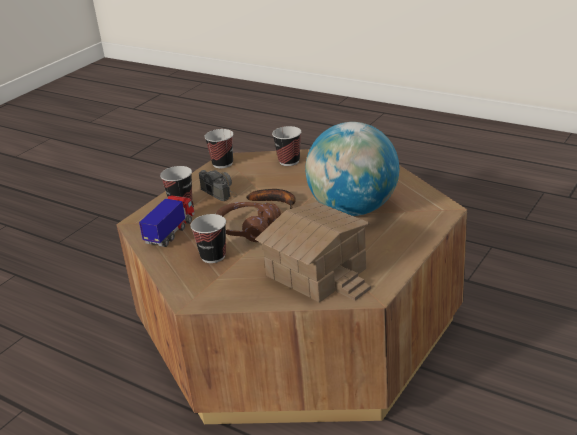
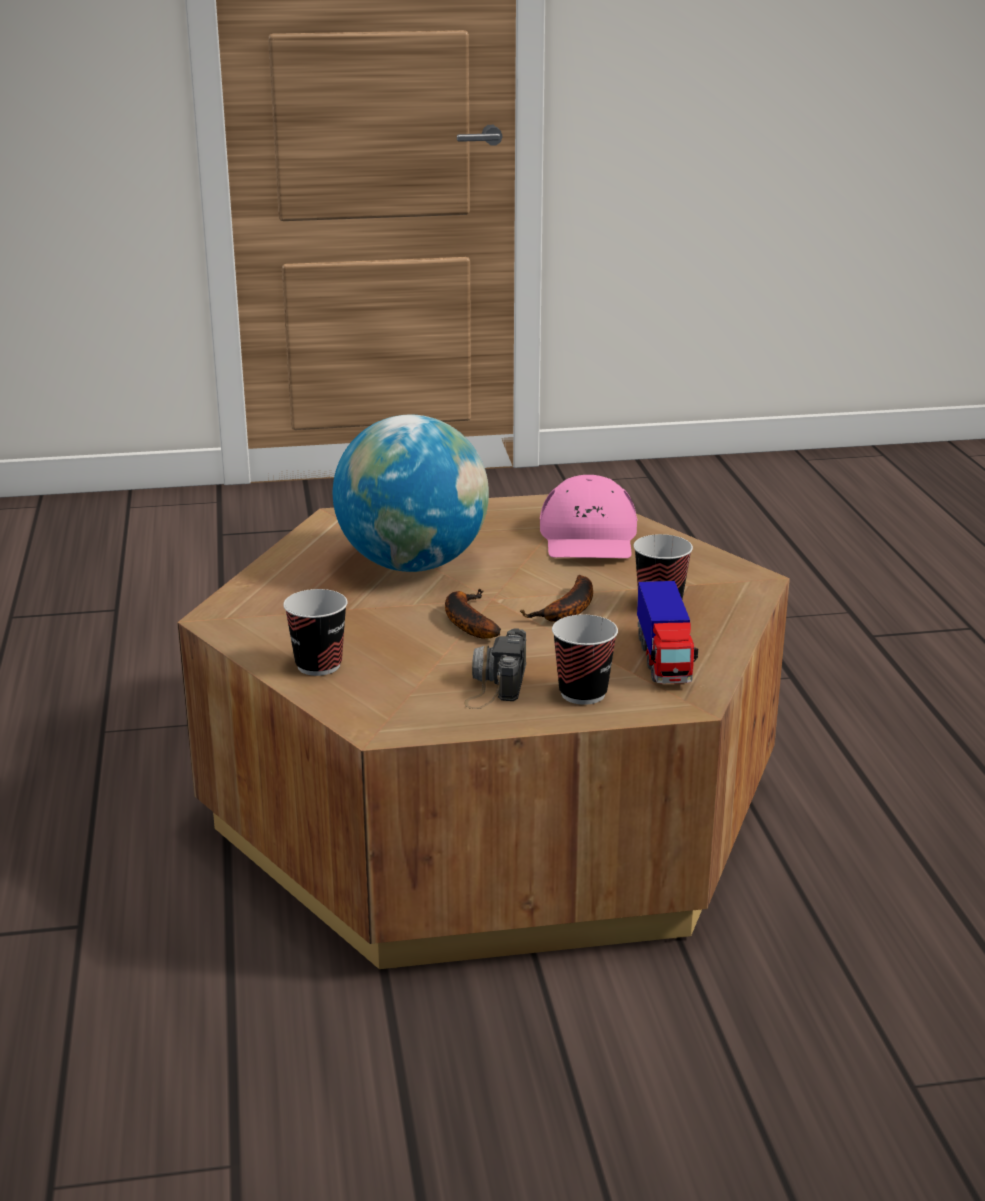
camera: 135 degrees left, 5 degrees down
toy truck [139,196,195,247] -> toy truck turned 75 degrees counterclockwise [637,581,698,684]
cup [204,129,233,168] -> none
brown headphones [216,202,281,242] -> banana [520,575,593,622]
toy house [255,202,371,302] -> pink cap [540,475,637,558]

